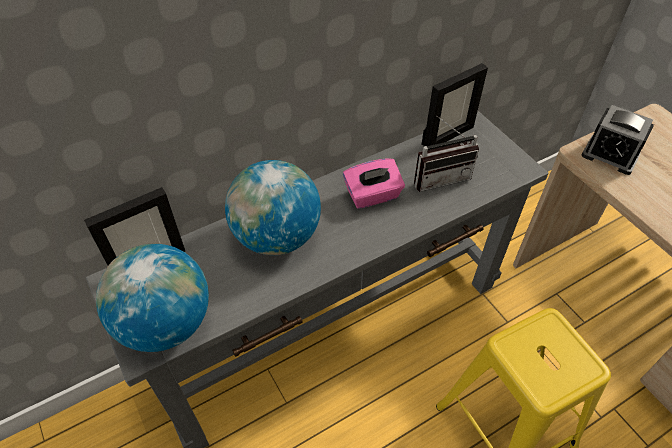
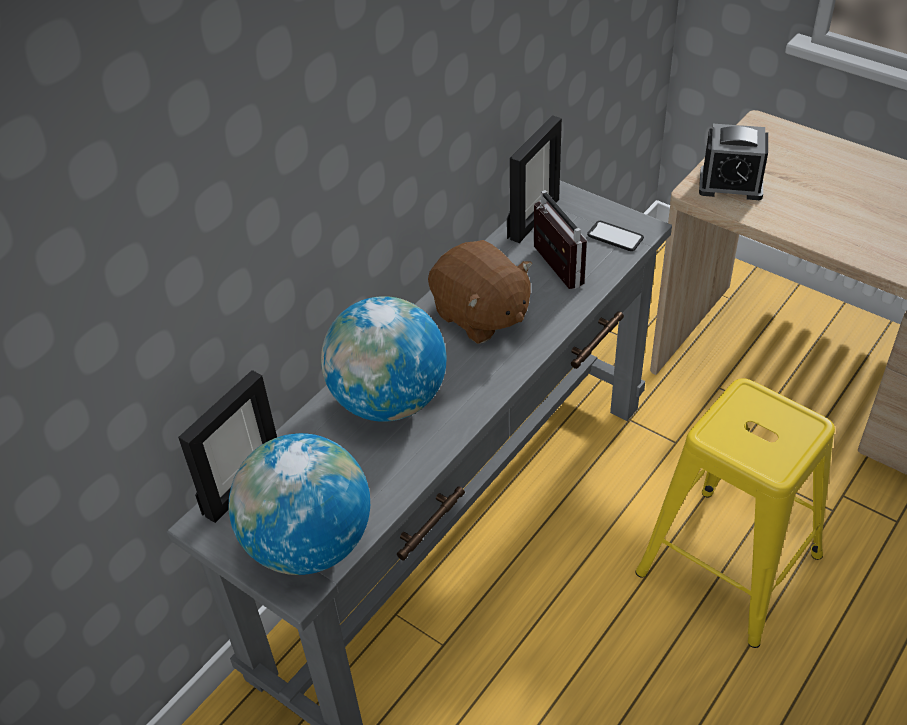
camera: 20 degrees left, 5 degrees down
pink tissue box [343,159,405,209] -> brown plush toy [428,240,532,344]
radio [414,116,479,192] -> radio turned 75 degrees counterclockwise [534,190,587,289]
none -> phone [587,221,644,251]

